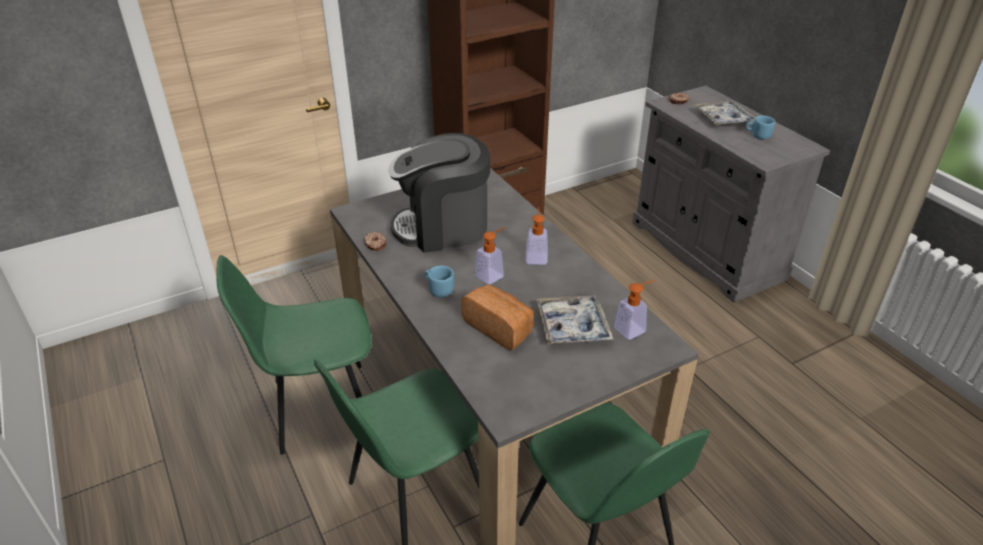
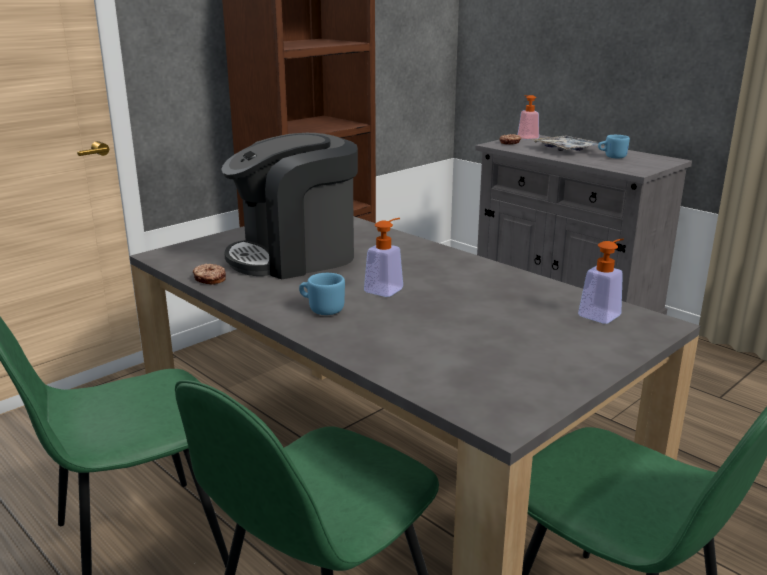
camera: 15 degrees left, 15 degrees down
bread [461,285,534,350] -> none
soap dispenser [525,207,548,265] -> soap dispenser moved to [517,95,539,139]
tray [537,296,613,345] -> none

